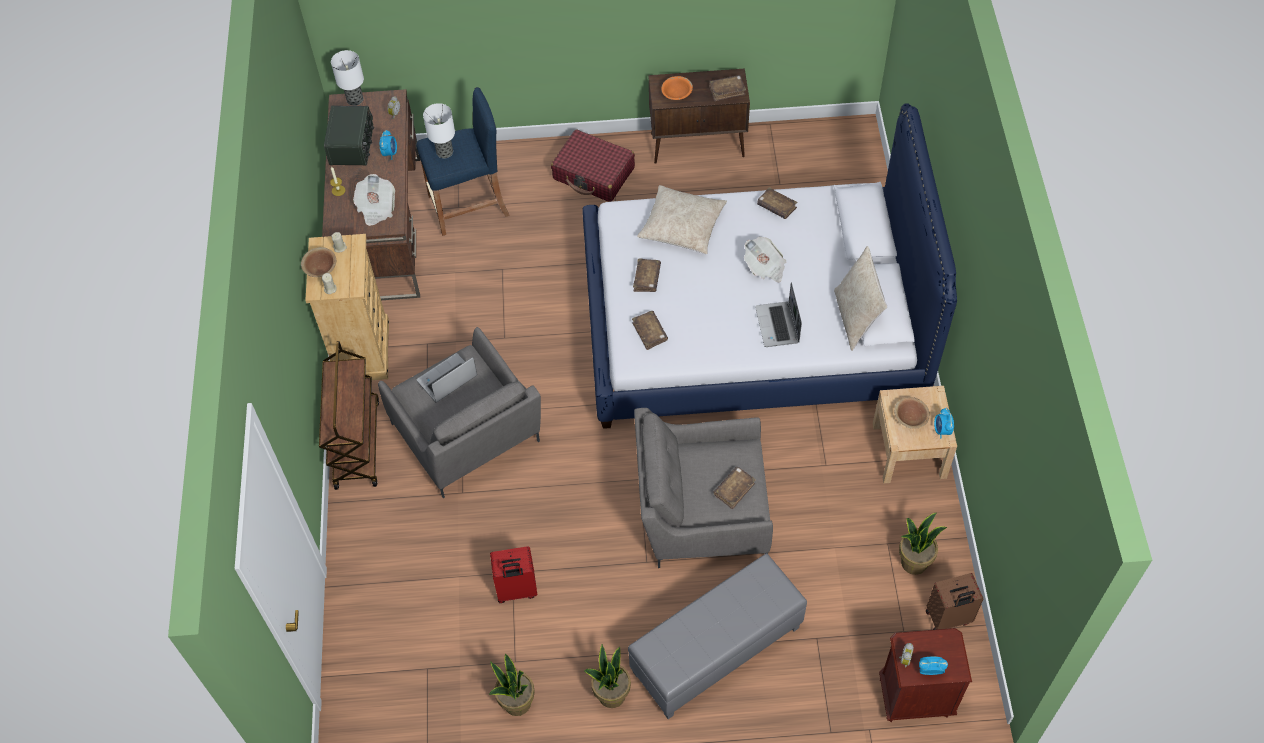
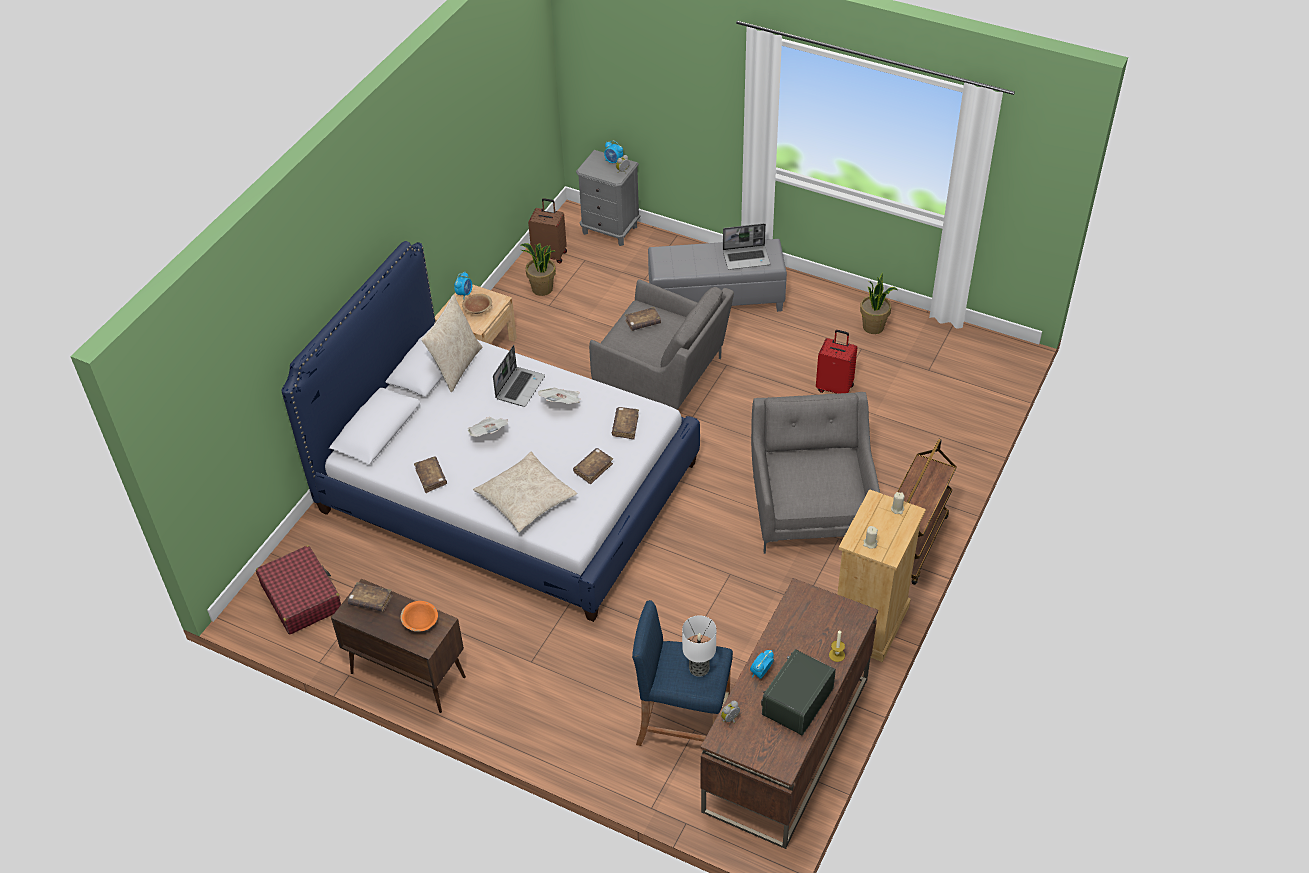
camera: 150 degrees left, 10 degrees down
brown bowl [301,247,336,277] -> none
table lamp [331,50,364,106] -> none
newspaper [353,174,395,226] -> newspaper moved to [538,387,581,404]
laptop [417,353,477,403] -> laptop moved to [723,223,770,270]
red suitcase [551,130,635,202] -> red suitcase moved to [256,545,341,634]
potted plant [584,644,631,708] -> none
brown nightstand [879,628,972,722] -> grey nightstand [576,150,641,246]

